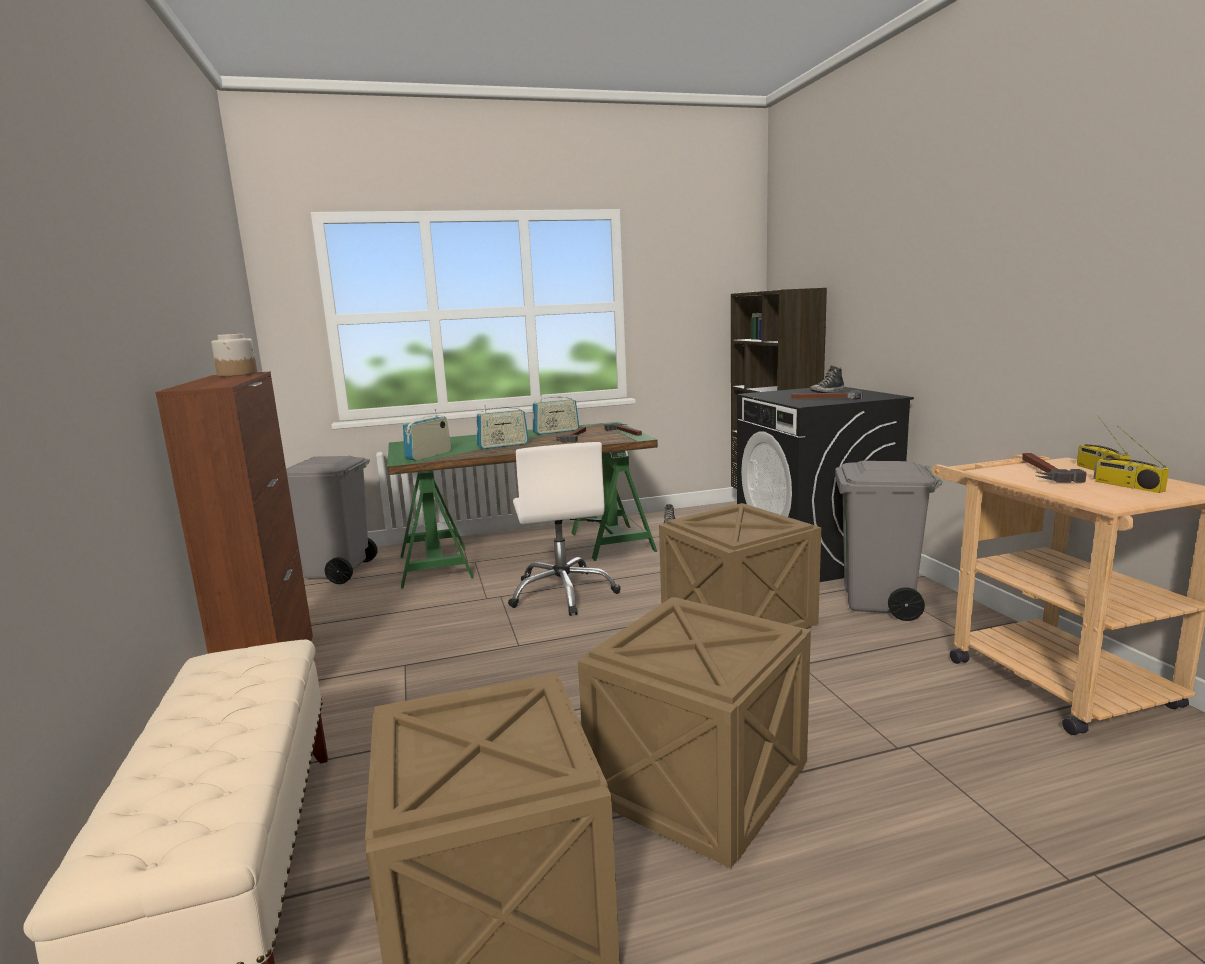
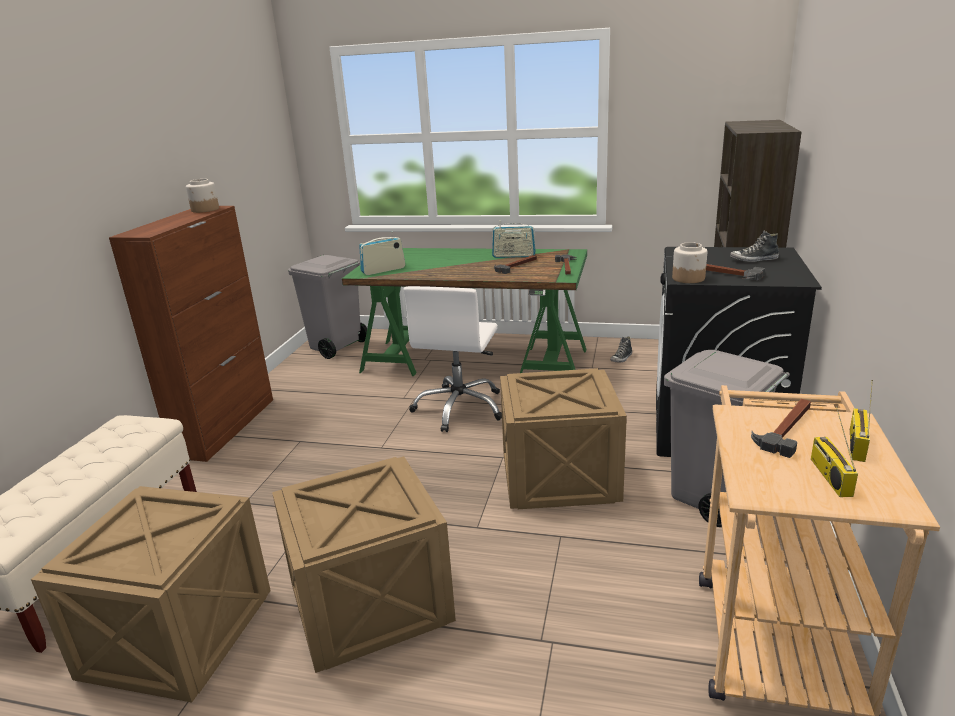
camera: 30 degrees right, 10 degrees up
radio [476,405,529,449] -> none
none -> jar [672,242,707,283]

